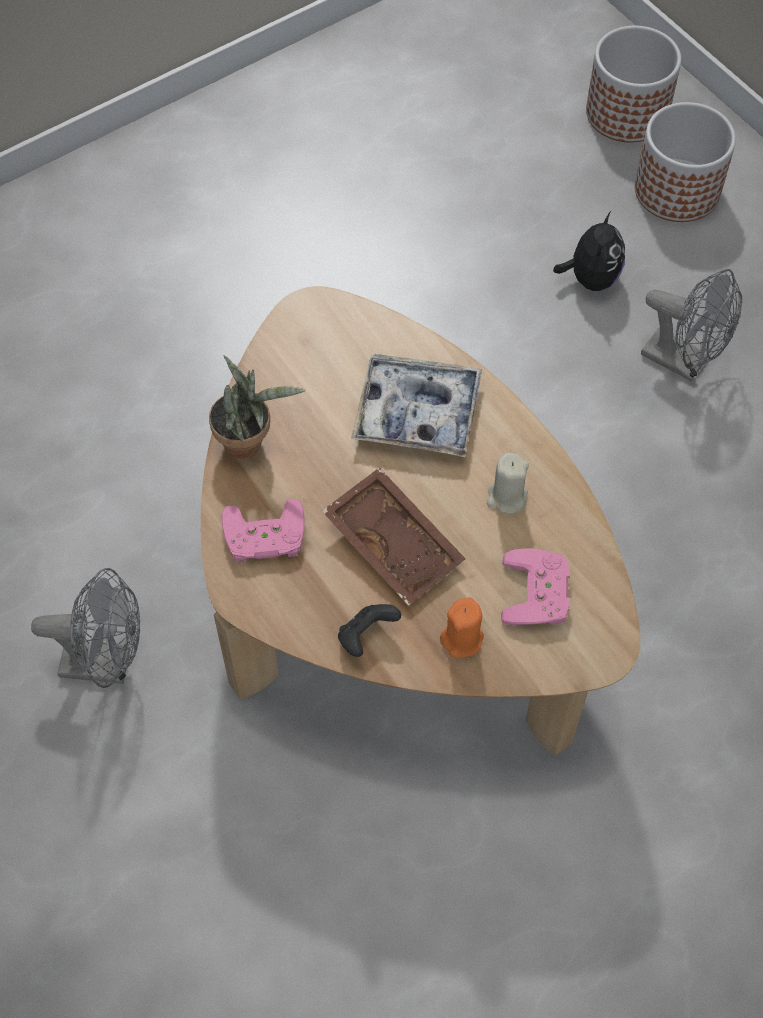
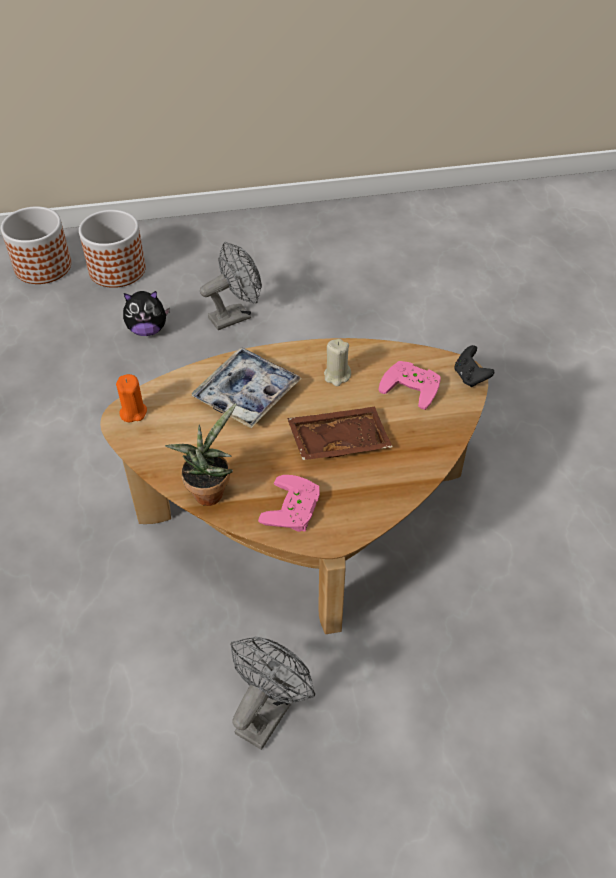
camera: 65 degrees left, 10 degrees down
black game controller [338,604,401,657] -> black game controller moved to [454,345,494,387]
orange candle [440,597,484,658] -> orange candle moved to [116,374,147,423]
plush toy [553,211,625,291] -> plush toy turned 135 degrees clockwise [123,291,170,336]

